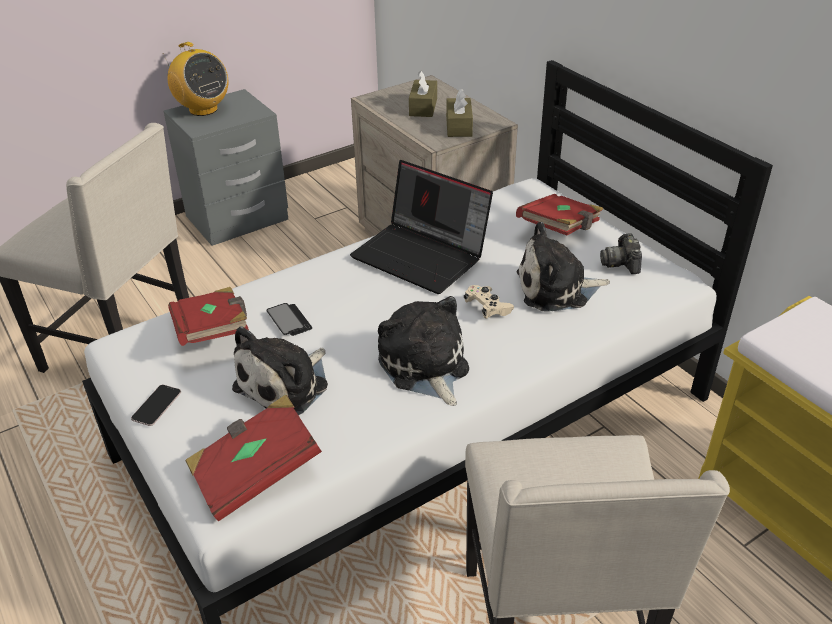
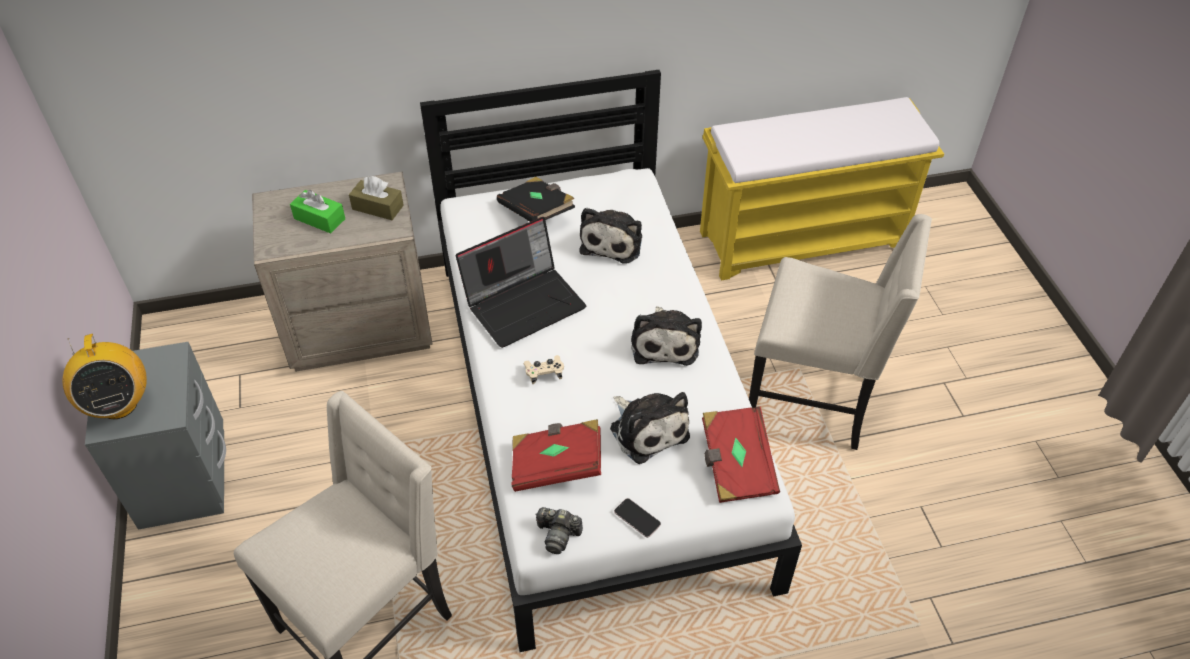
camera: 70 degrees left, 10 degrees up
radio [162,42,228,116] -> radio turned 90 degrees clockwise [62,334,147,419]
phone [266,303,312,336] -> none
plush toy [378,296,469,406] -> plush toy turned 90 degrees counterclockwise [631,306,702,366]
brown tissue box [409,71,437,117] -> green tissue box [290,190,345,233]
beige game controller [464,285,514,319] -> beige game controller moved to [523,355,564,384]
red book [516,194,603,235] -> black book [497,177,575,222]
camera [600,233,642,274] -> camera moved to [535,507,583,554]

